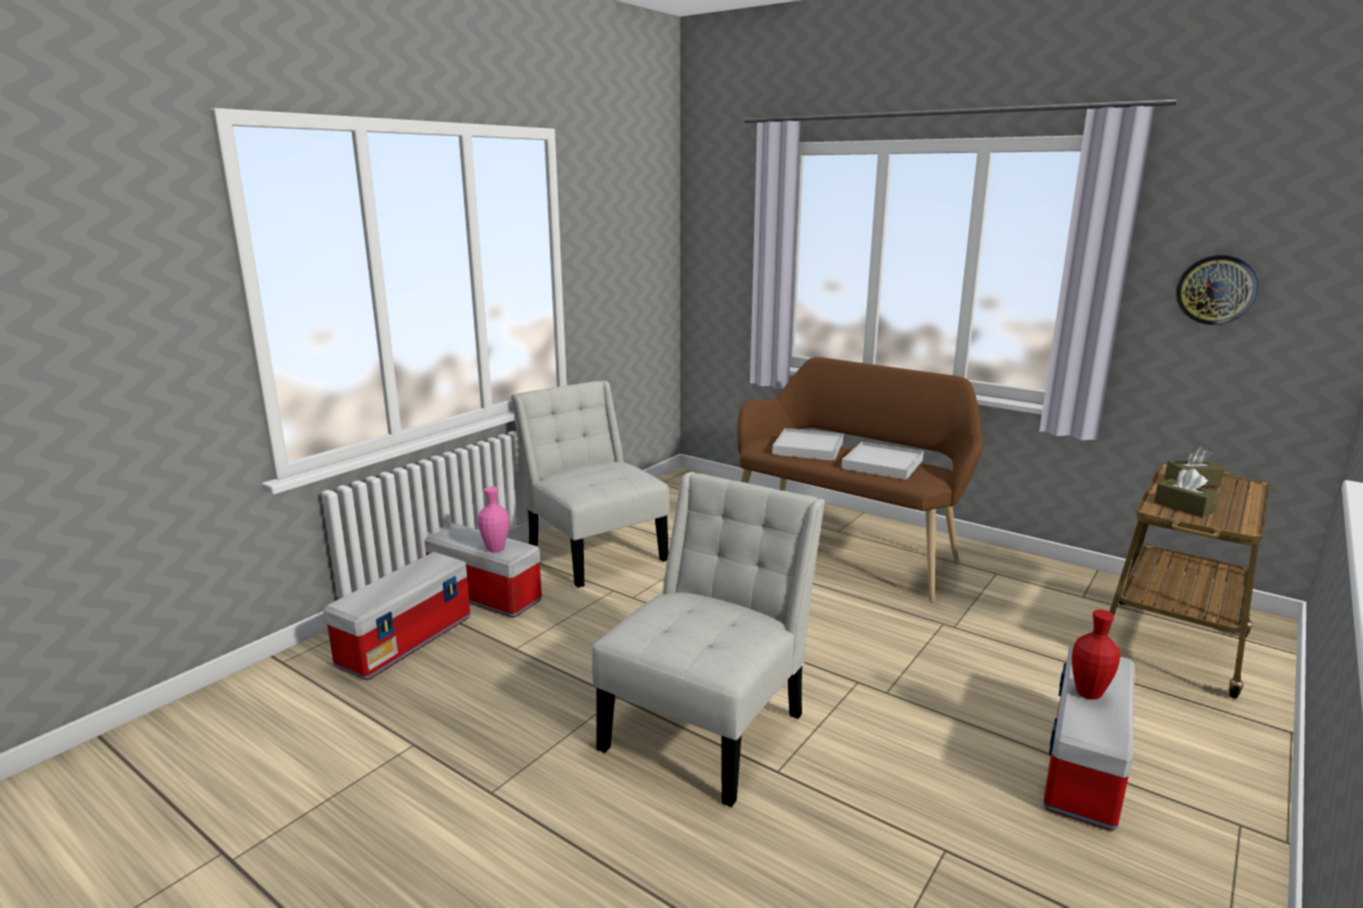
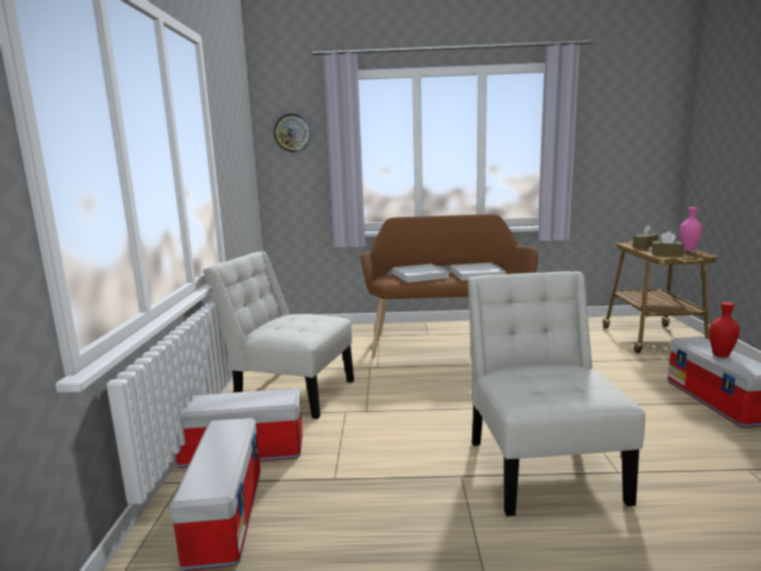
camera: 35 degrees left, 5 degrees down
pink vase [478,486,509,552] -> pink vase moved to [679,207,702,251]
wall clock [1176,255,1259,325] -> wall clock moved to [274,113,311,152]

